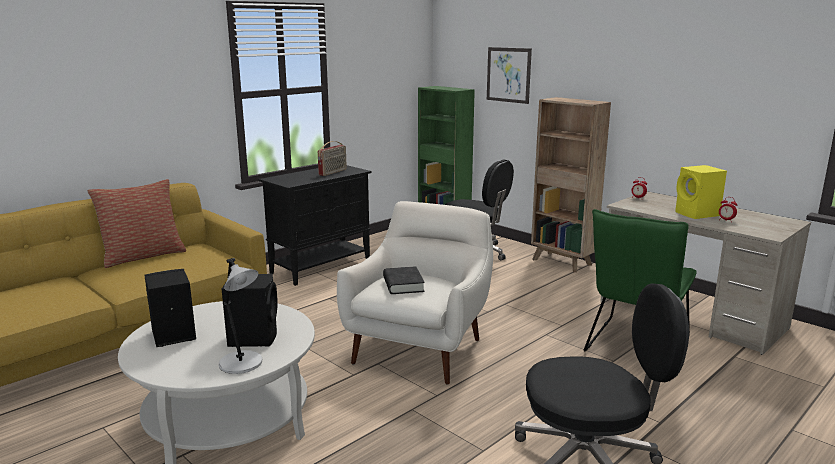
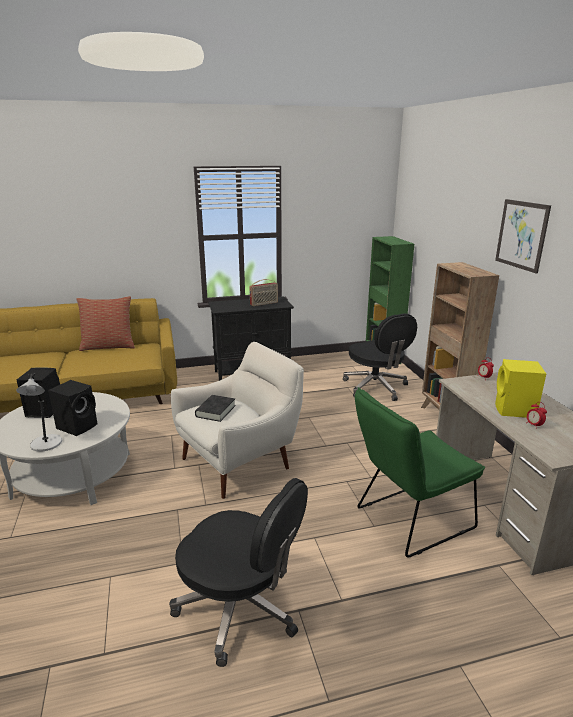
camera: 30 degrees right, 5 degrees up
picture [487,47,532,104] -> picture moved to [495,199,551,274]

